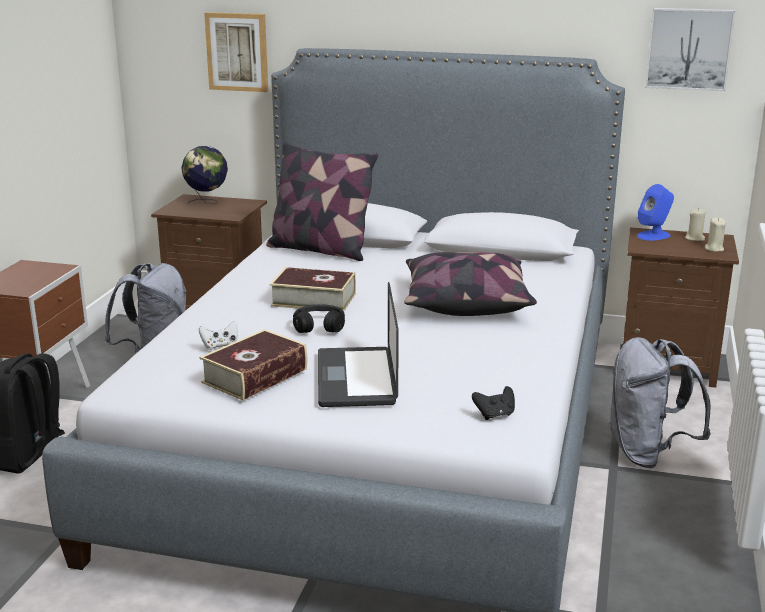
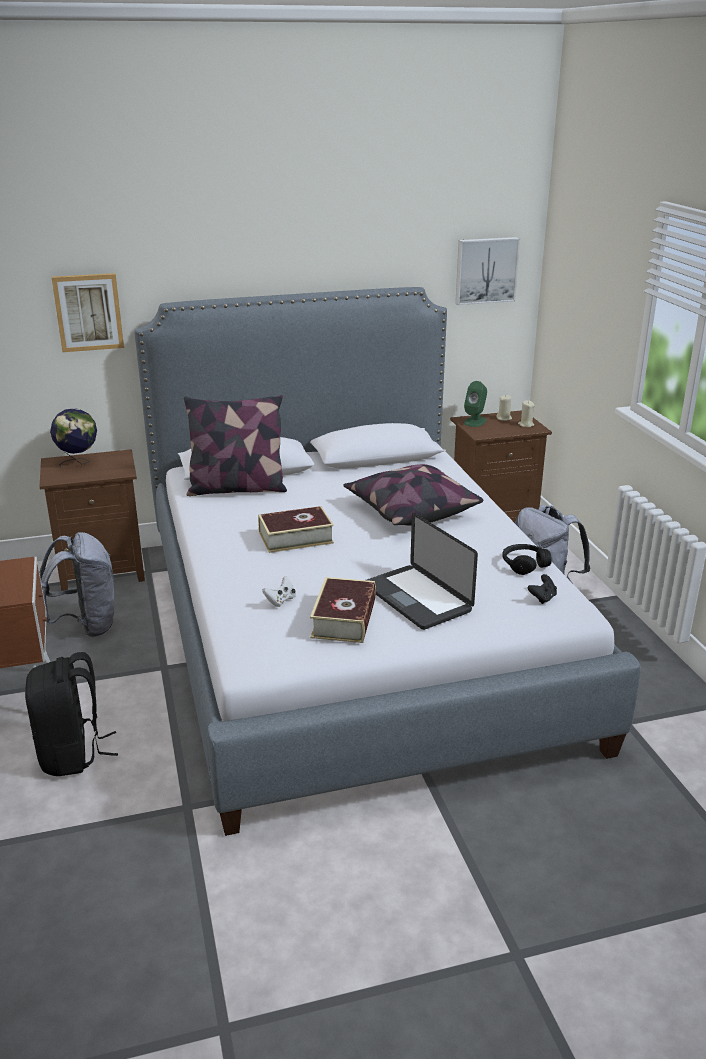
camera: 30 degrees left, 5 degrees up
black headphones [293,304,345,333] -> black headphones moved to [502,544,552,575]
blue speaker [637,184,674,241] -> green speaker [464,381,487,427]

